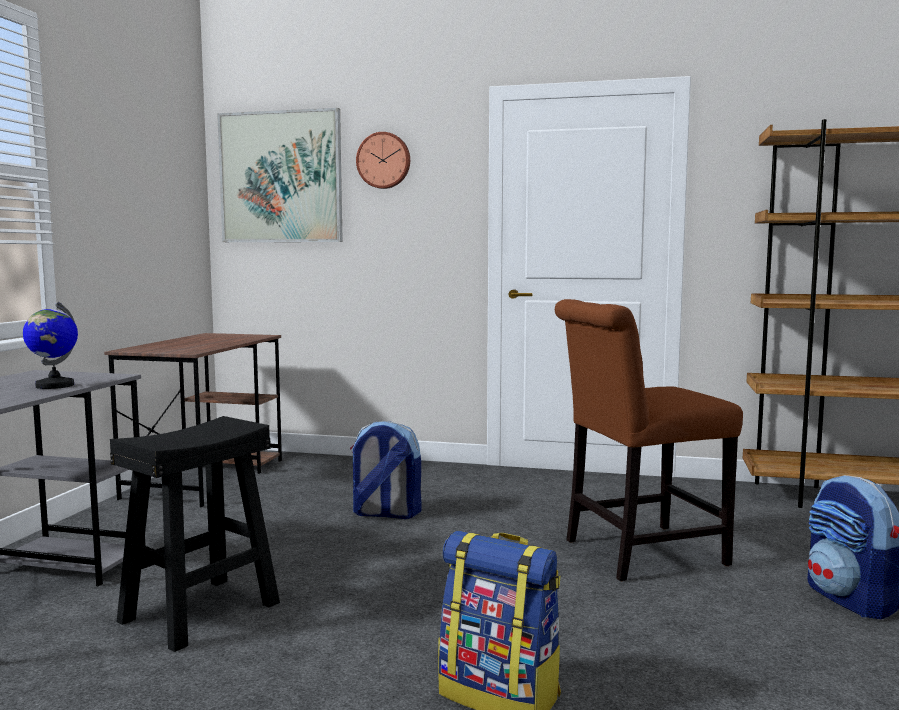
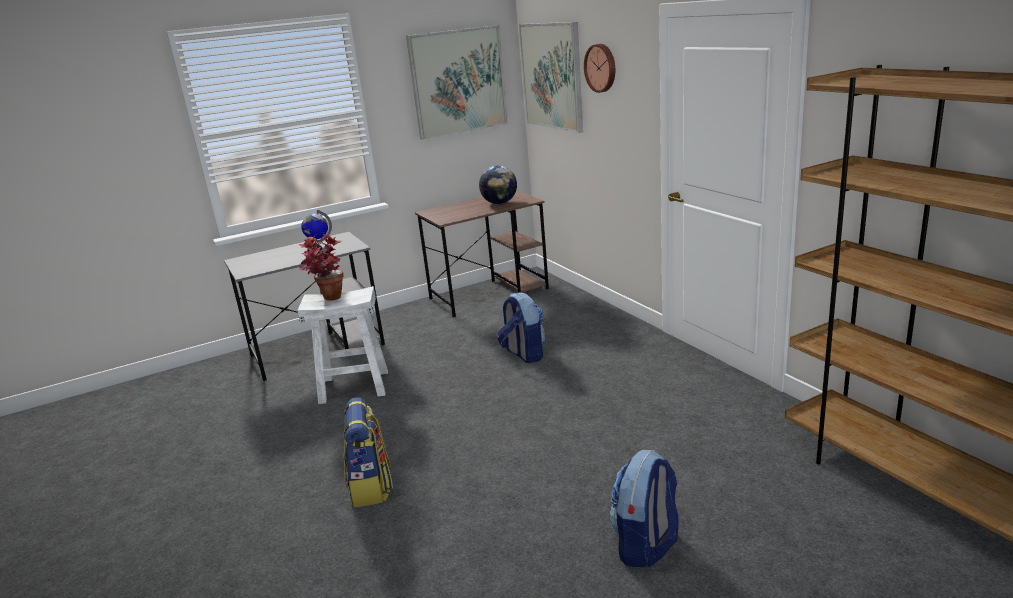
camera: 50 degrees right, 15 degrees up
black stool [110,416,280,652] -> white stool [298,286,388,404]
brown chair [555,299,743,581] -> none
none -> potted plant [299,234,343,301]
none -> picture [406,25,508,140]
none -> globe [479,165,517,204]

